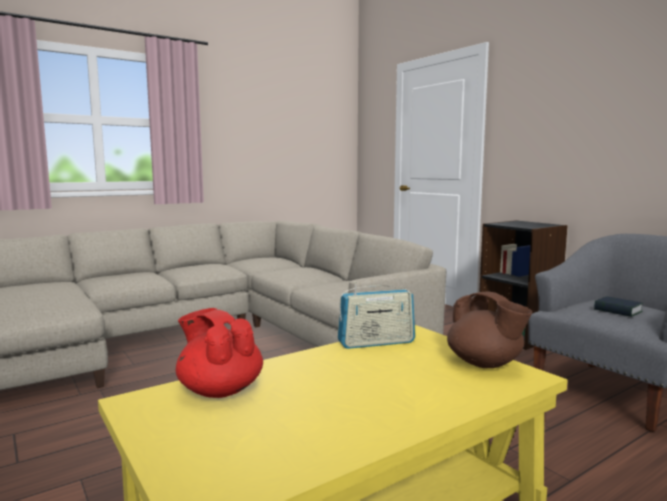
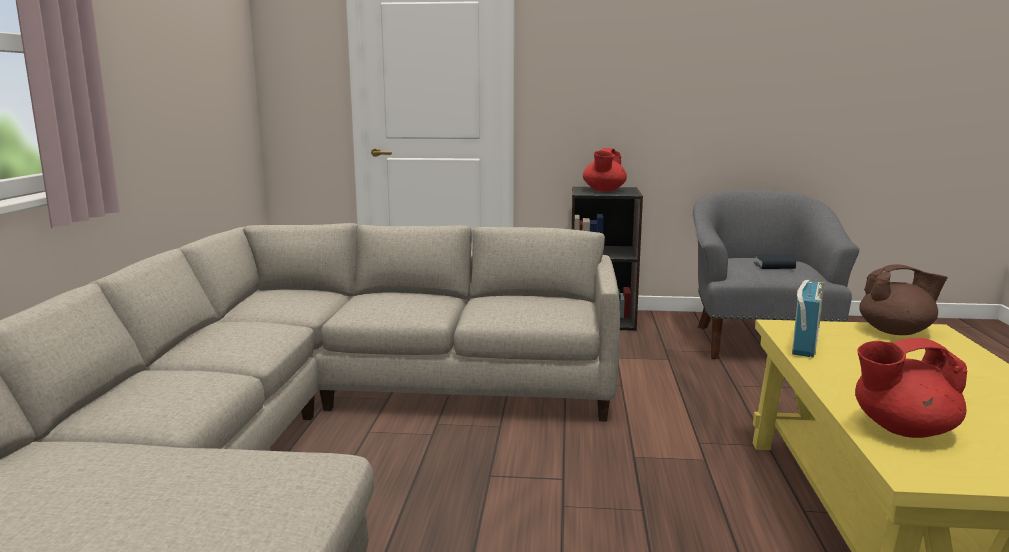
camera: 50 degrees left, 5 degrees up
none -> red teapot [583,148,627,191]

